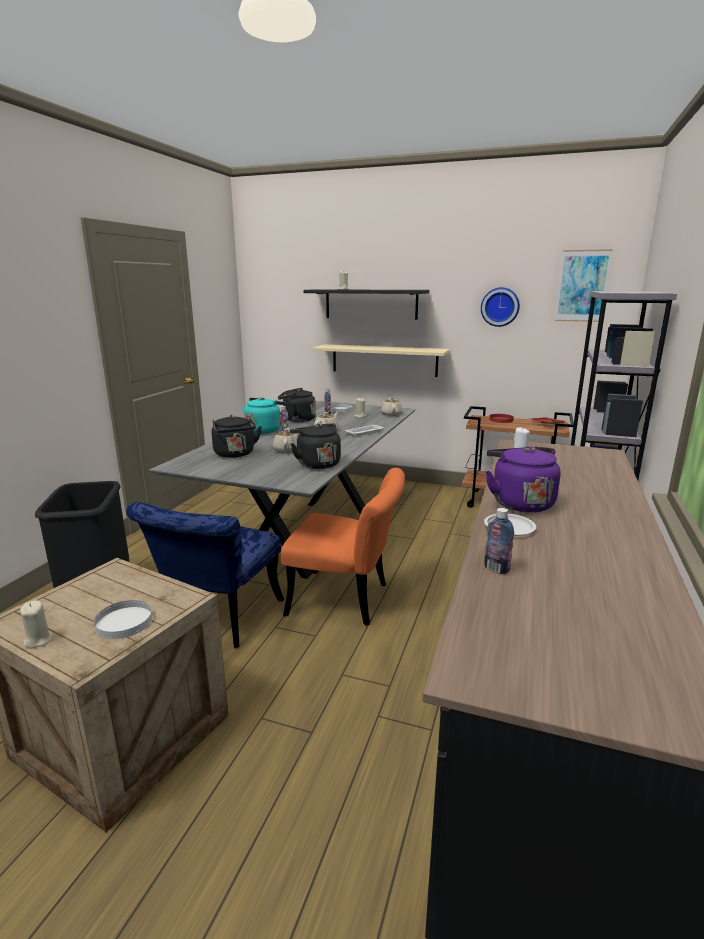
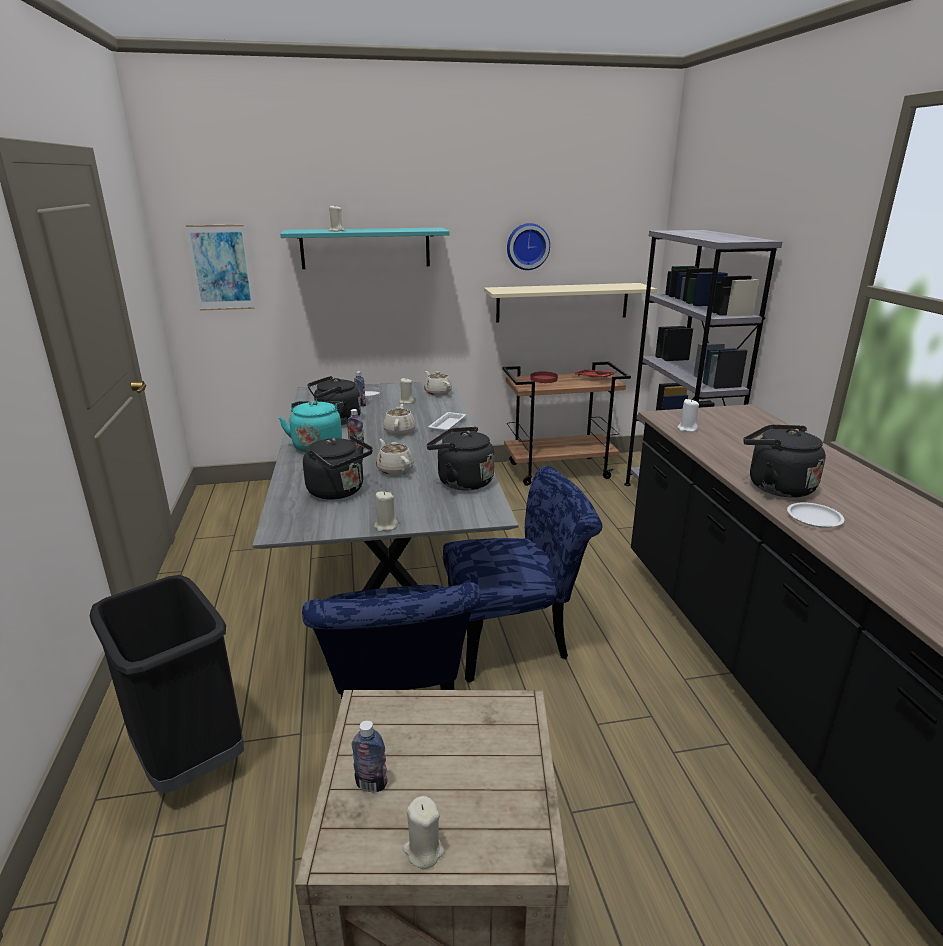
camera: 30 degrees left, 5 degrees up
white plate [94,600,153,639] -> none
orange chair [281,468,405,626] -> blue chair [443,466,602,683]
black shelf [303,289,429,320] -> turquoise shelf [280,228,450,269]
beige shelf [313,344,450,377] -> beige shelf moved to [484,283,657,323]
bottle [484,508,514,574] -> bottle moved to [352,720,388,792]
purple kettle [485,446,561,513] -> black kettle [743,425,826,498]
picture [555,249,612,322] -> picture moved to [186,225,255,311]
none -> beige candle [374,491,398,532]

